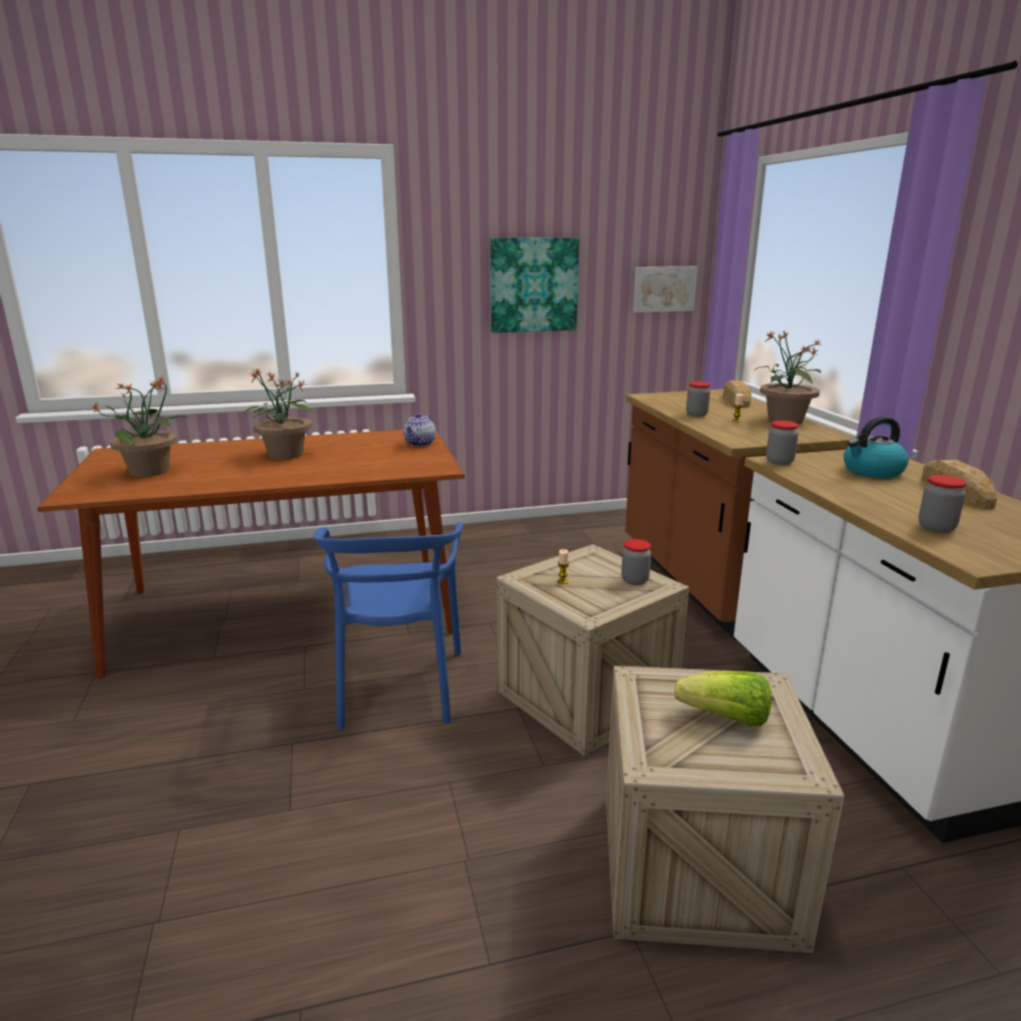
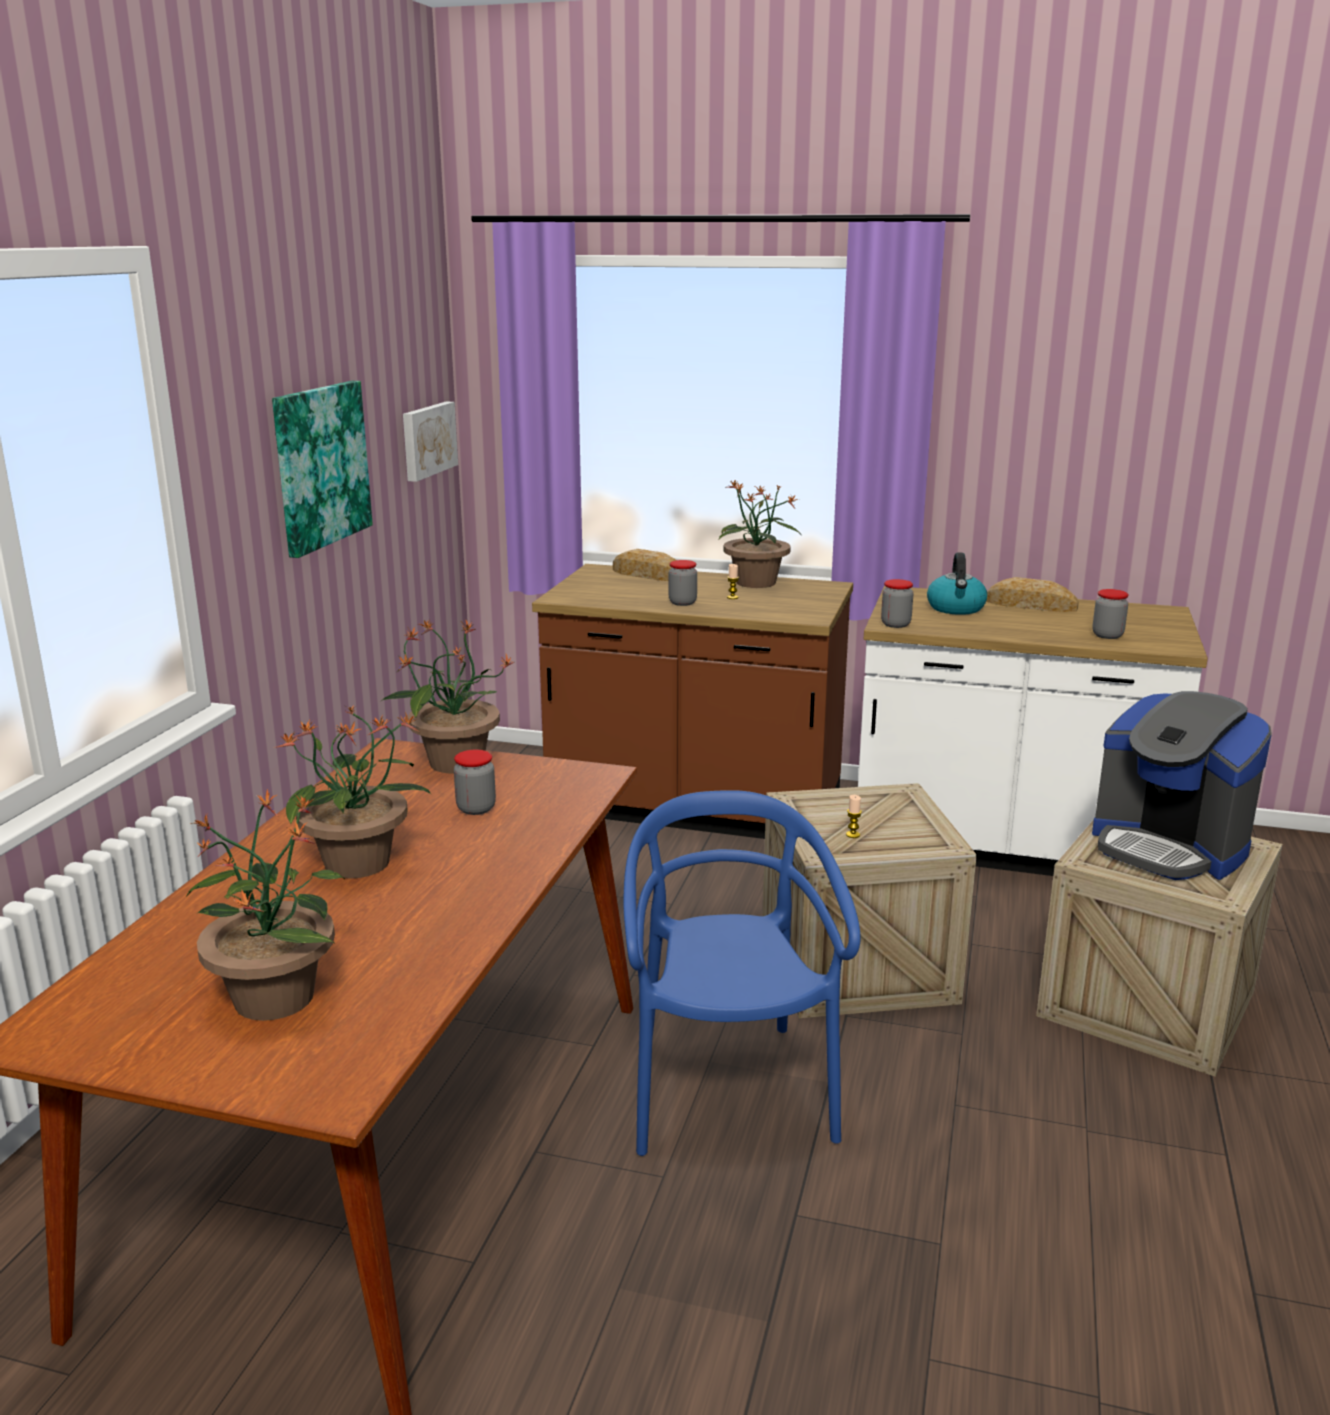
camera: 60 degrees left, 0 degrees up
blue chair [314,522,463,730] -> blue chair turned 120 degrees counterclockwise [624,790,861,1156]
teapot [403,413,436,447] -> potted plant [381,619,514,773]
jar [621,539,651,585] -> jar moved to [454,750,496,815]
lettuce [674,671,771,726] -> coffee machine [1092,691,1272,880]

